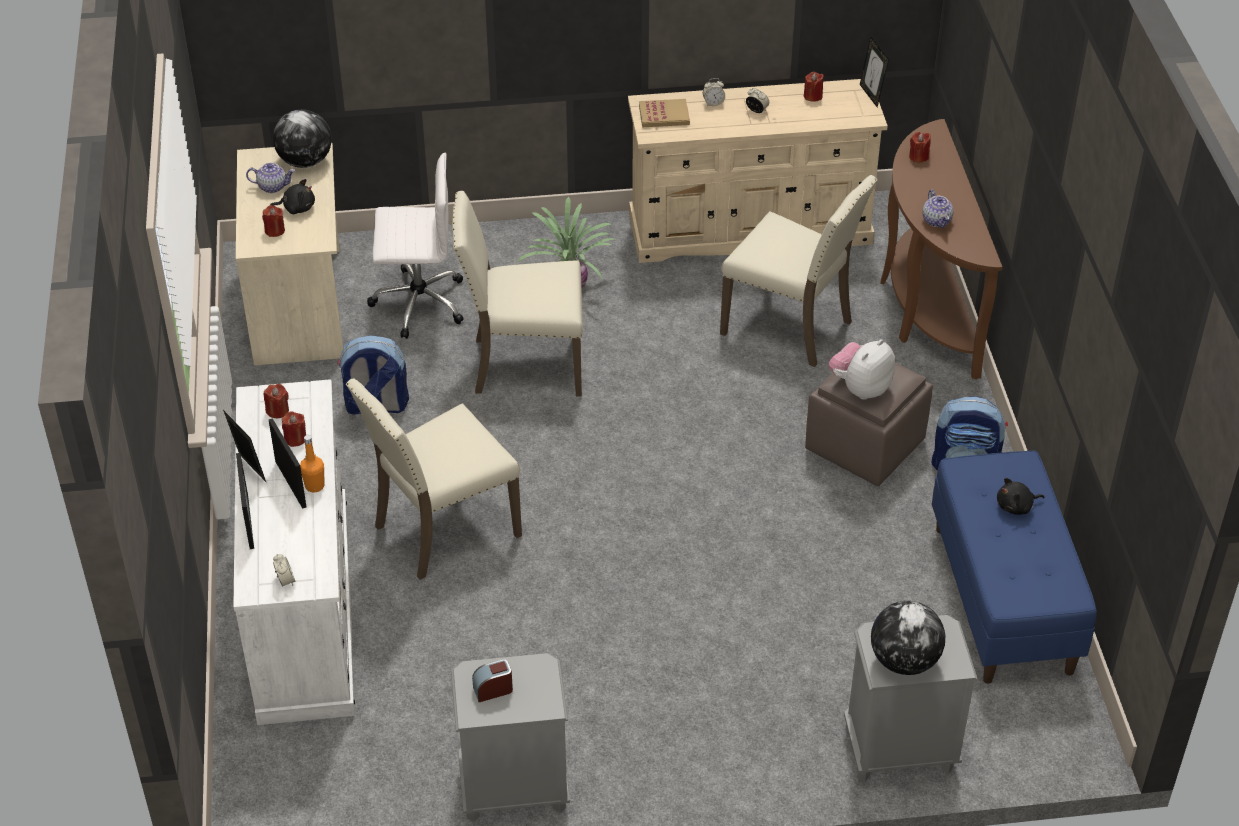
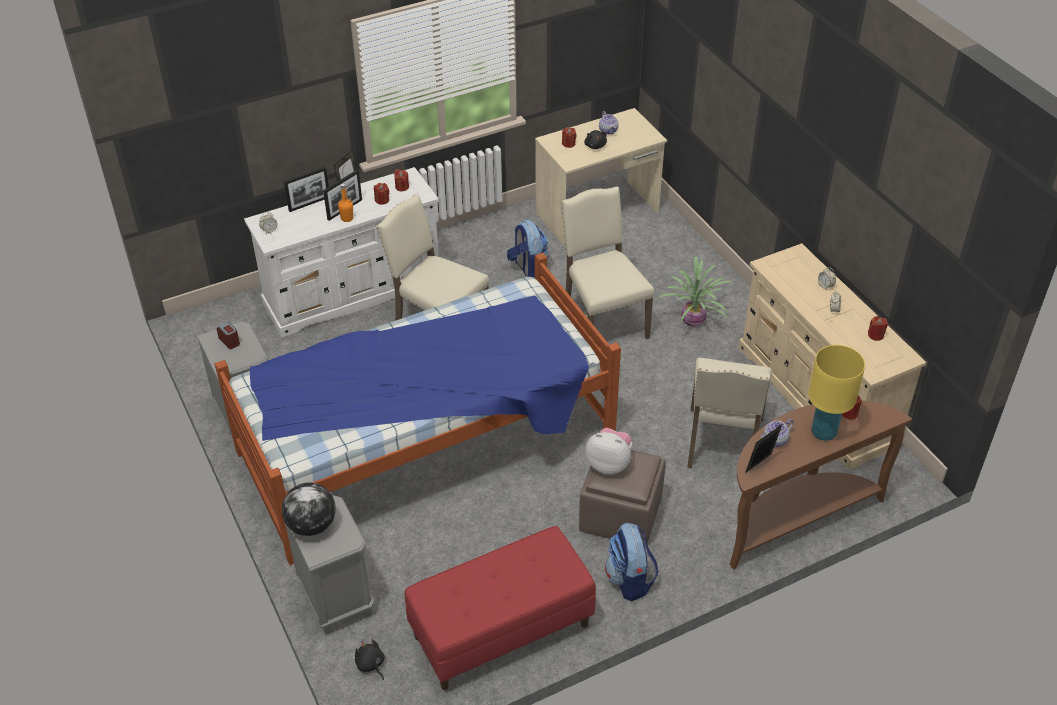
camera: 70 degrees right, 0 degrees up
globe [273,109,331,168] -> none
white office chair [367,153,464,339] -> none
book [639,99,690,127] -> none
picture frame [860,37,889,107] -> picture frame moved to [745,424,782,473]
blue bench [932,451,1096,684] -> red bench [404,526,596,690]
black plush toy [997,478,1045,515] -> black plush toy moved to [355,640,385,680]
none -> bed [215,253,621,565]
none -> yellow table lamp [808,345,865,441]

